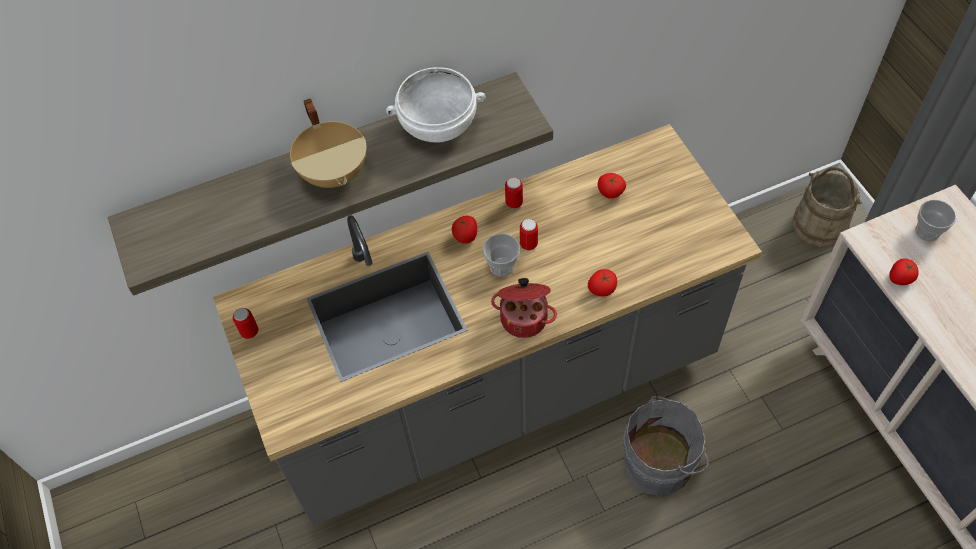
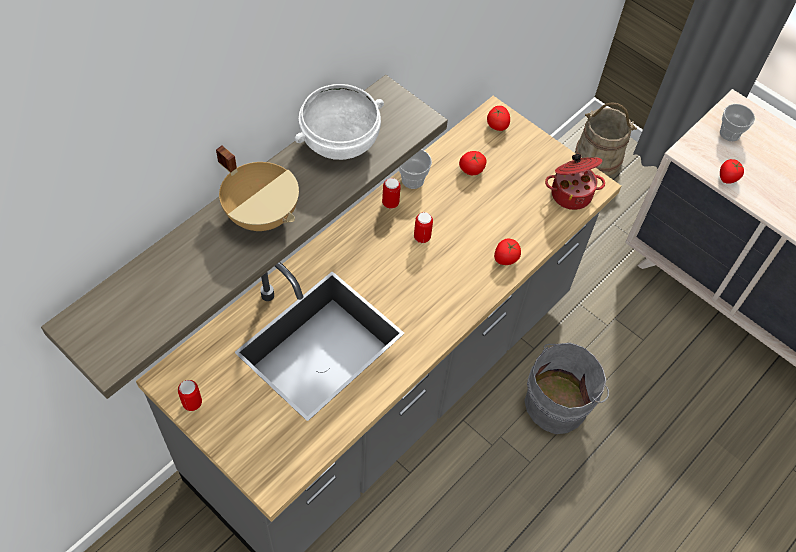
camera: 30 degrees left, 0 degrees up
tomato [452,216,477,244] -> tomato moved to [487,106,510,131]
cup [483,233,520,277] -> cup moved to [398,149,432,189]
cooking pot [491,278,557,338] -> cooking pot moved to [545,154,605,210]

